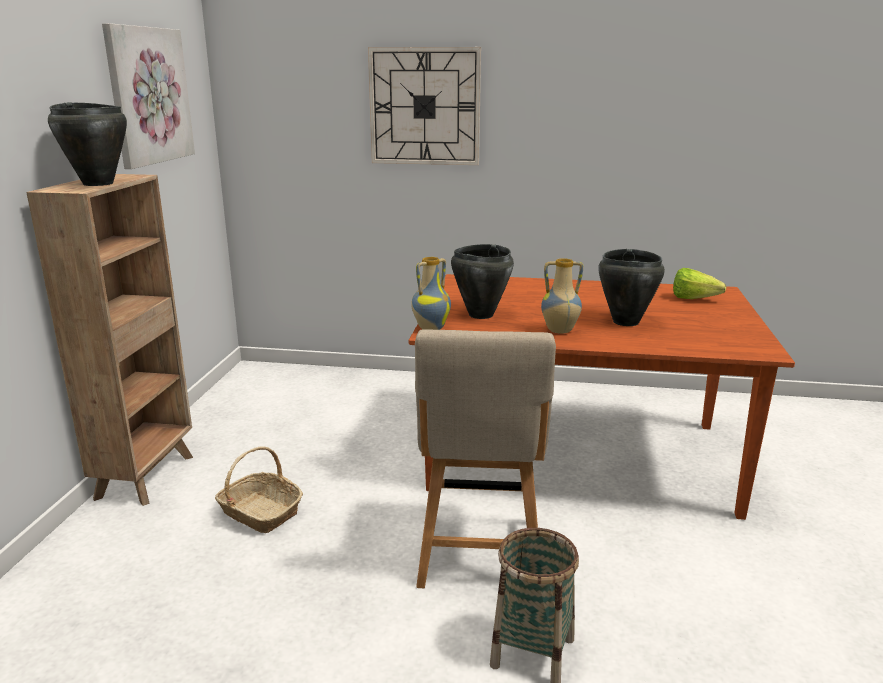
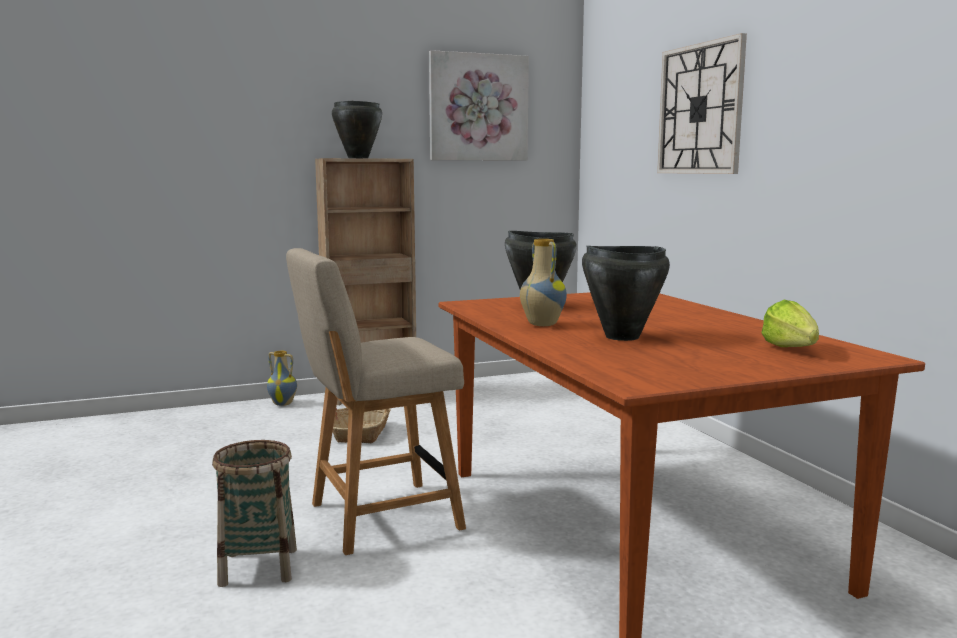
camera: 60 degrees right, 10 degrees down
vase [411,257,451,330] -> vase moved to [267,351,297,406]

